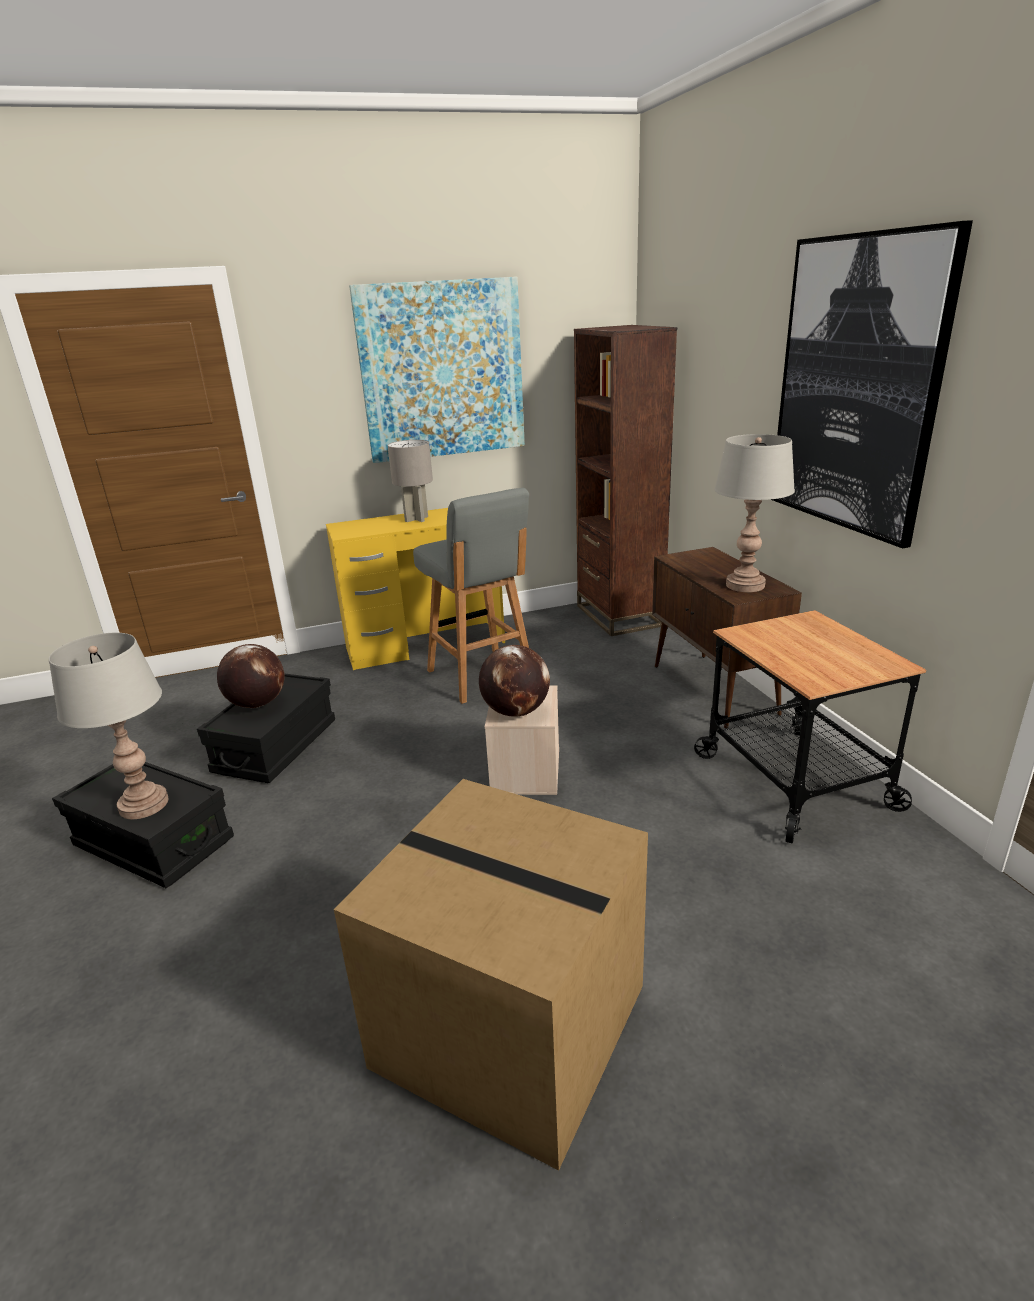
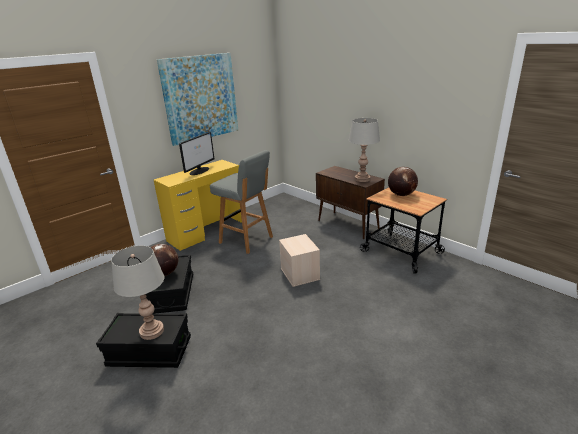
camera: 25 degrees left, 0 degrees up
cardboard box [334,779,648,1171] -> none
grey table lamp [388,440,433,522] -> monitor [179,132,214,175]
globe [479,645,550,717] -> globe moved to [388,167,418,196]
brown bookcase [574,325,677,636] -> none
picture [771,220,973,548] -> none

